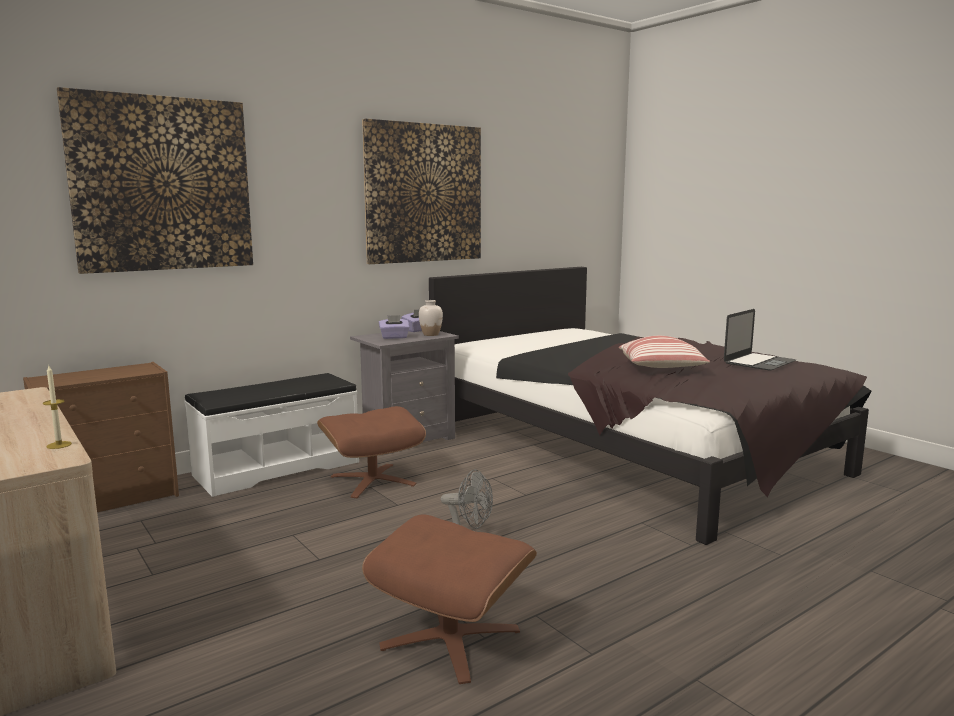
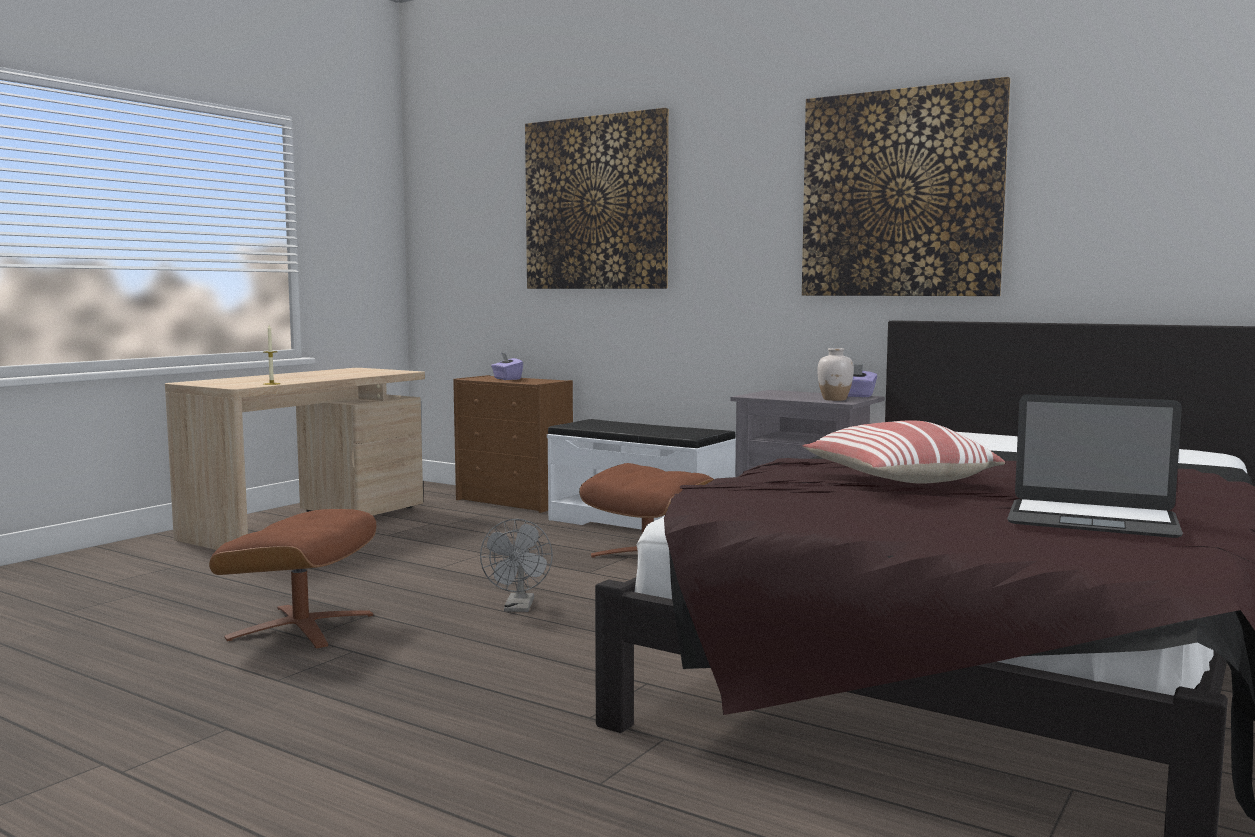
camera: 70 degrees right, 5 degrees down
purple tissue box [379,315,410,339] -> purple tissue box moved to [491,353,523,380]

